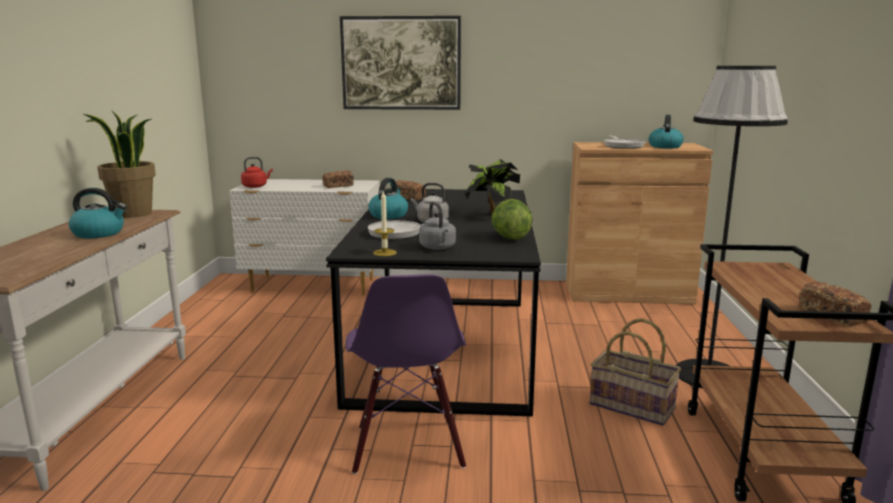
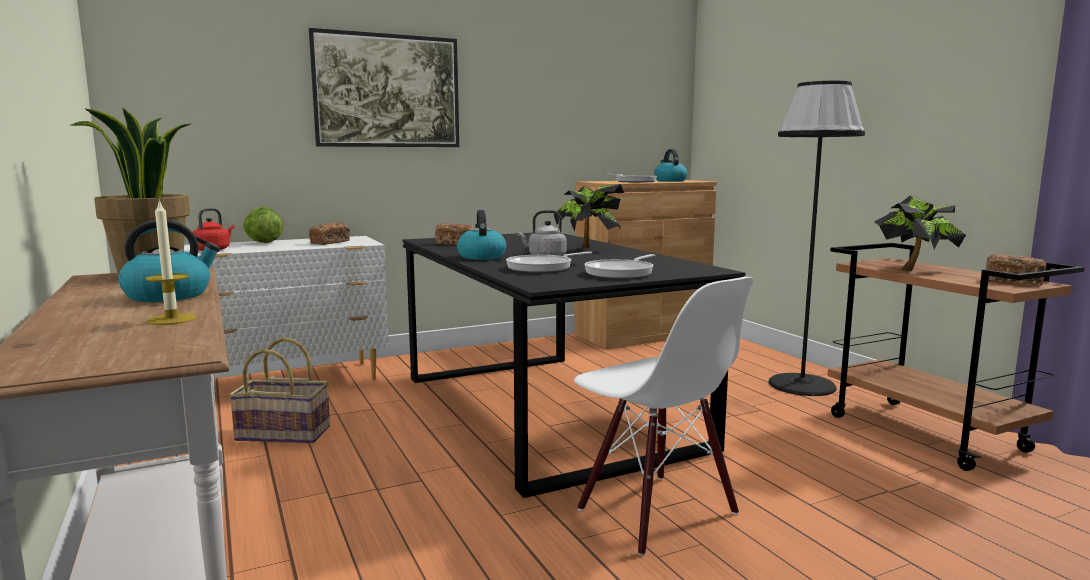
camera: 30 degrees left, 5 degrees down
purple chair [346,274,466,474] -> white chair [574,277,754,556]
candle [373,192,397,256] -> candle moved to [146,200,196,325]
grey kettle [419,202,456,250] -> frying pan [584,254,655,279]
lettuce [491,199,533,240] -> lettuce moved to [243,207,283,243]
basket [590,318,681,426] -> basket moved to [229,337,330,443]
none -> potted plant [874,195,966,271]

